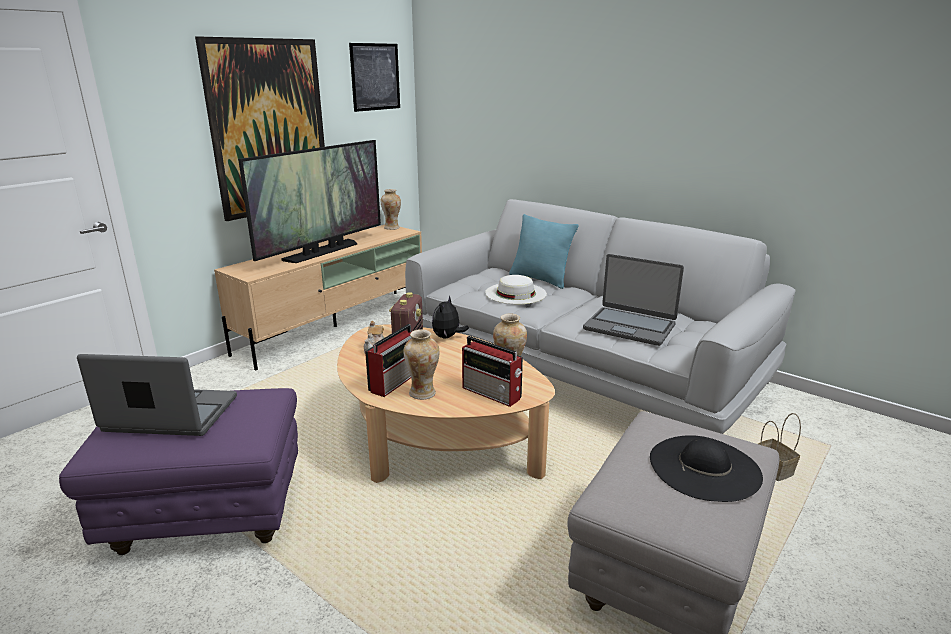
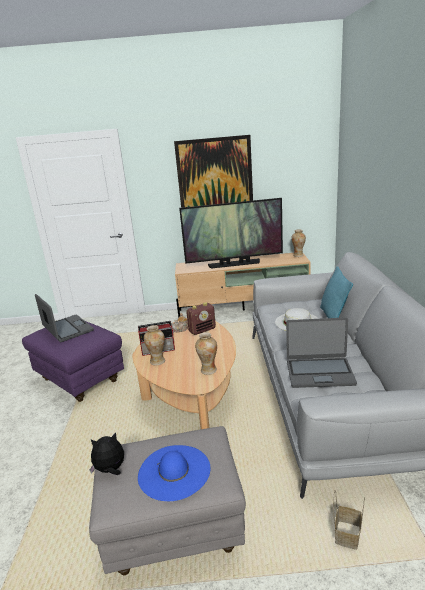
camera: 50 degrees right, 0 degrees up
picture [349,43,400,112] -> none
plush toy [432,295,469,338] -> plush toy moved to [90,432,124,475]
radio [462,336,523,407] -> none
laptop [583,254,684,346] -> laptop turned 75 degrees counterclockwise [286,317,357,388]
black hat [650,435,763,502] -> blue hat [138,445,210,501]

